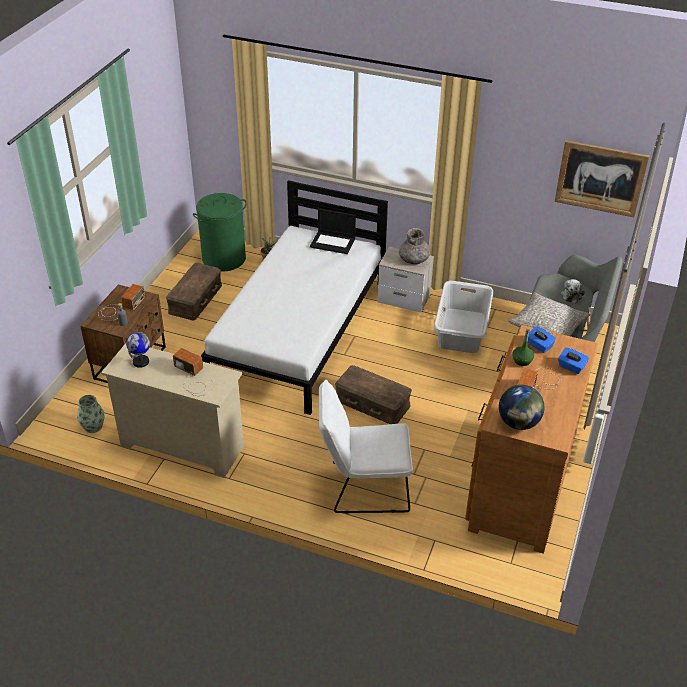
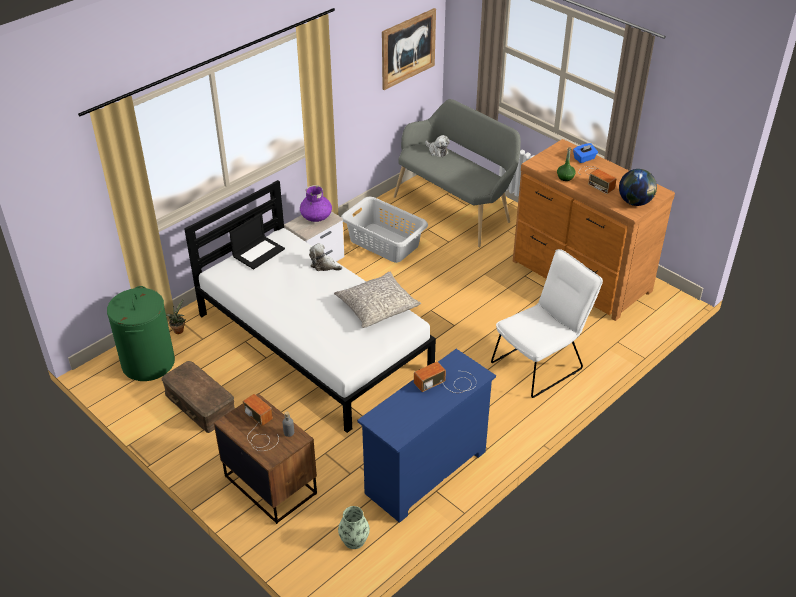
camera: 65 degrees left, 0 degrees up
beige dresser [101,343,244,478] -> blue dresser [357,349,496,523]
globe [126,332,150,368] -> none
white chair [319,380,413,514] -> white chair turned 150 degrees counterclockwise [491,249,603,398]
brown storage box [335,365,412,424] -> none
grey vase [399,228,430,264] -> purple vase [300,185,332,222]
grey pillow [508,292,591,336] -> grey pillow moved to [334,272,421,328]
blue tissue box [528,326,556,353] -> none
none -> plush toy [309,243,342,271]

